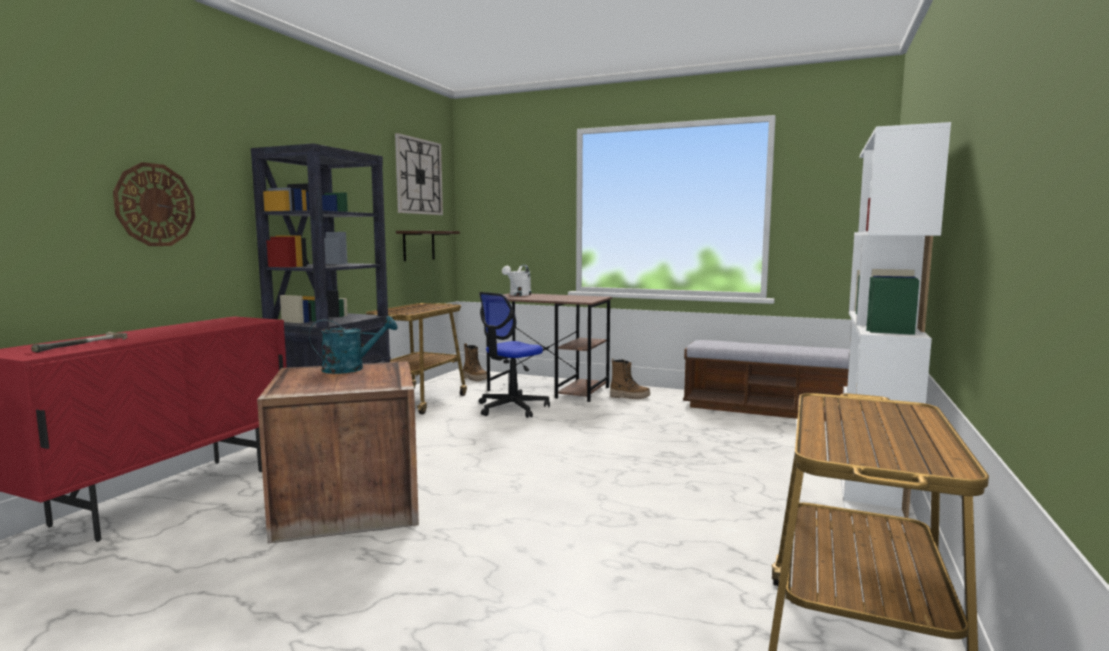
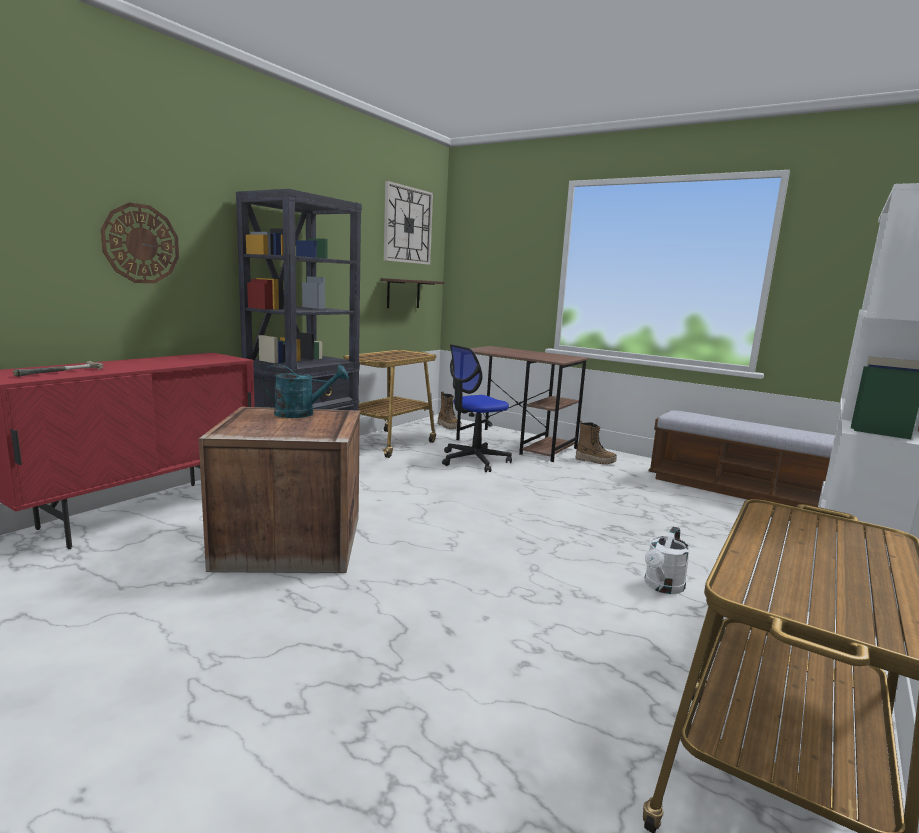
camera: 10 degrees right, 5 degrees up
white watering can [502,265,531,296] -> white watering can moved to [645,526,690,594]

